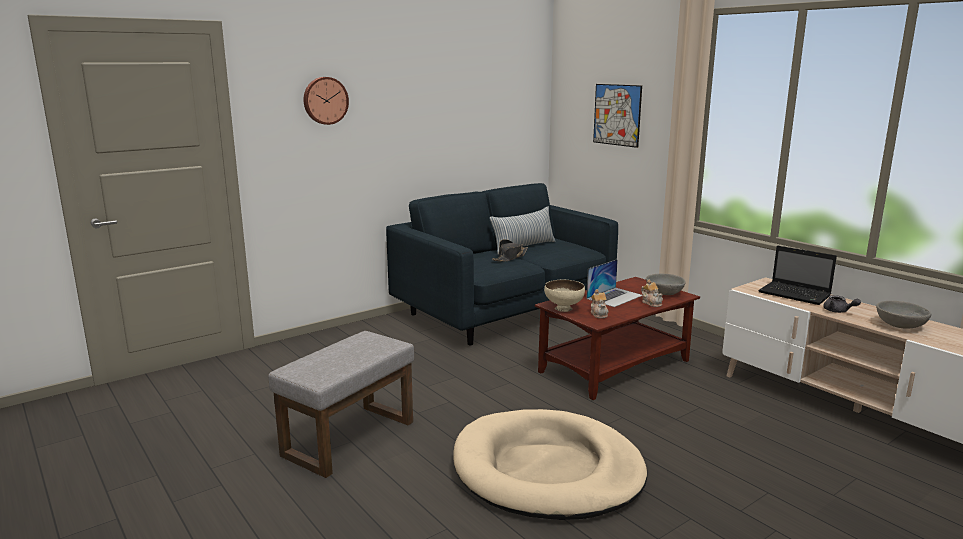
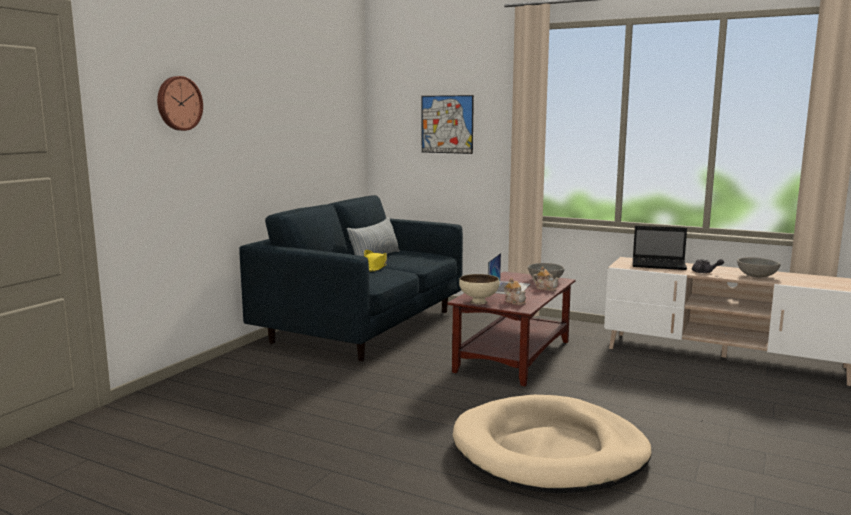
camera: 25 degrees left, 5 degrees down
grey ottoman [268,331,414,478] -> none
black hat [492,239,528,262] -> yellow hat [364,250,387,272]

